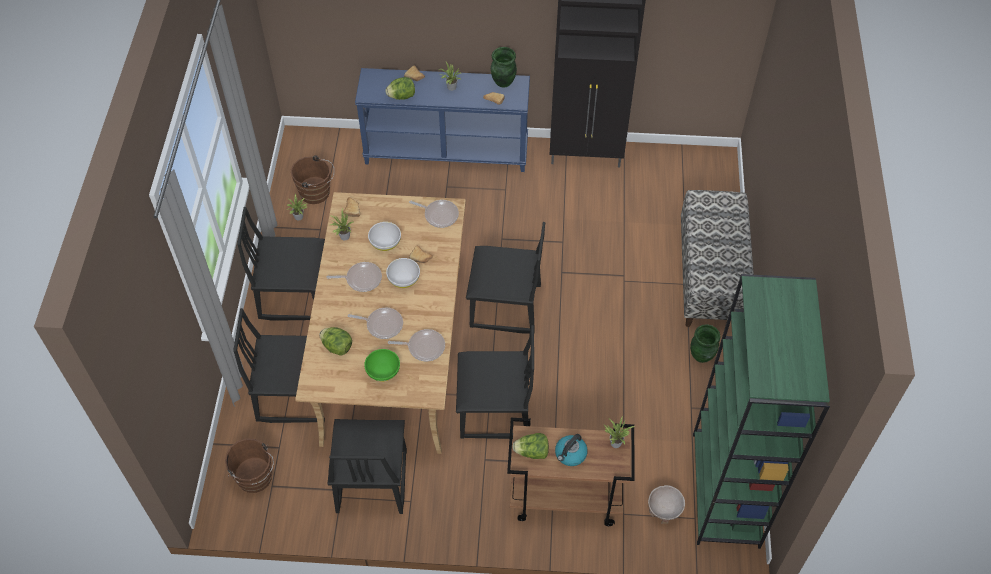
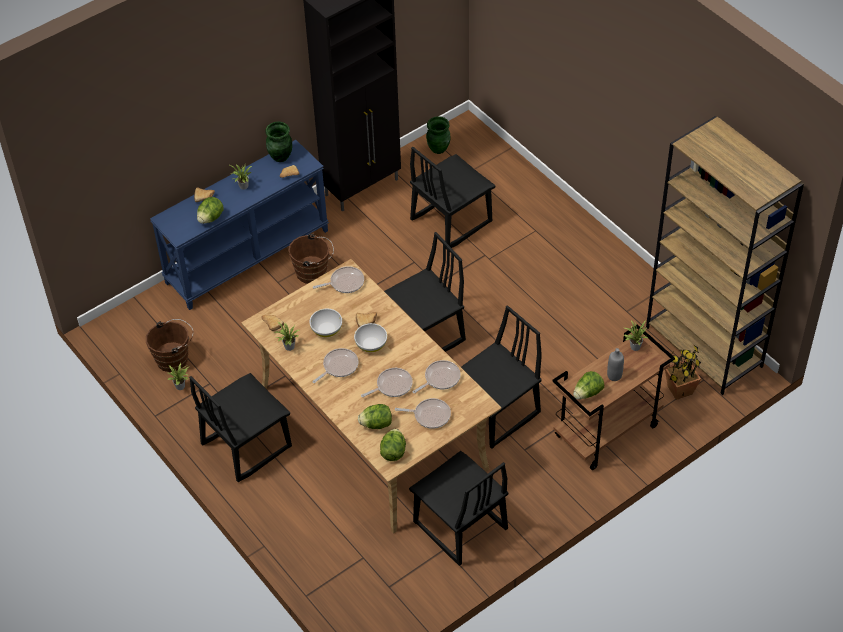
camera: 40 degrees left, 5 degrees down
brown bucket [225,438,274,493] -> brown bucket moved to [288,233,334,284]
black chair [233,308,325,423] -> black chair moved to [410,147,496,250]
green bowl [364,349,400,382] -> frying pan [395,398,451,429]
kettle [555,434,588,466] -> grey bottle [607,348,624,381]
beige bowl [648,485,685,524] -> potted plant [665,345,701,400]
bench [681,190,754,327] -> none
green vase [690,324,721,363] -> green vase moved to [426,116,451,154]
green bookcase [693,274,830,549] -> brown bookcase [646,116,804,395]
none -> lettuce [380,429,406,461]

